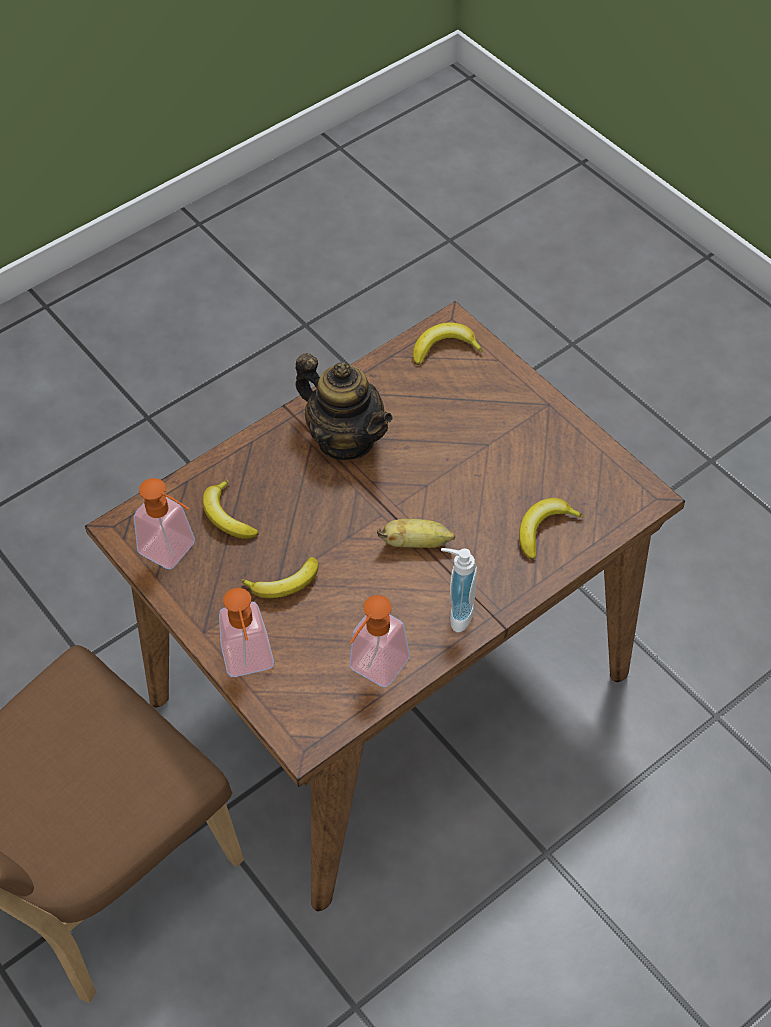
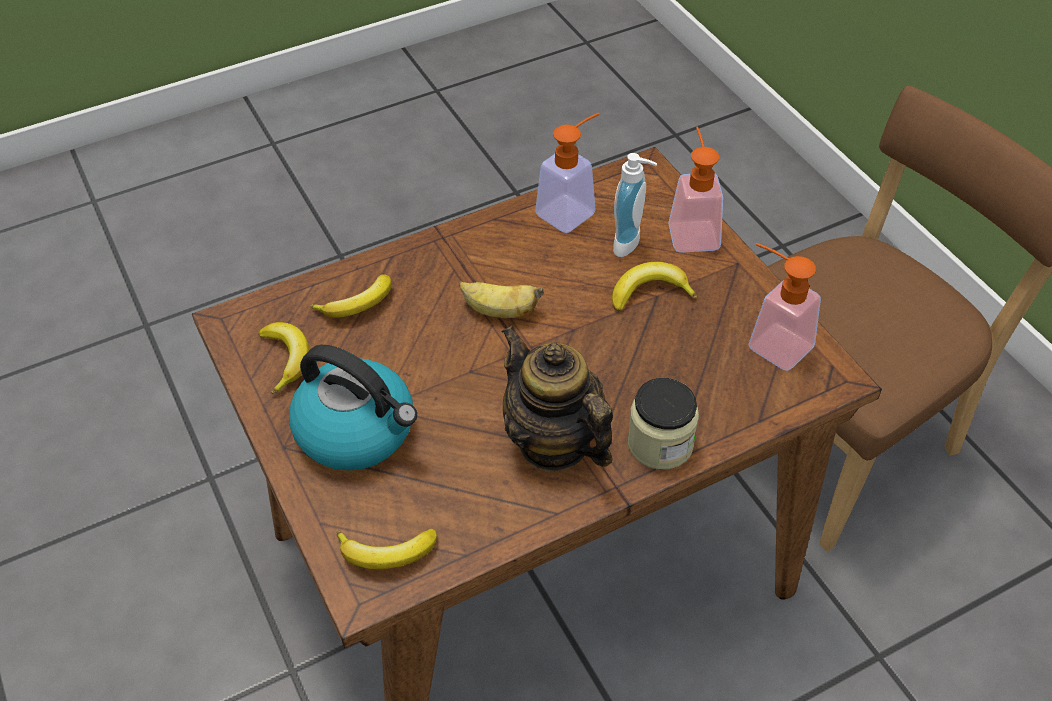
camera: 170 degrees left, 5 degrees down
banana [203,480,259,539] -> banana moved to [258,322,310,394]
soap dispenser [441,548,477,632] -> soap dispenser moved to [613,153,657,257]
none -> kettle [289,345,417,471]
none -> jar [628,378,699,470]

